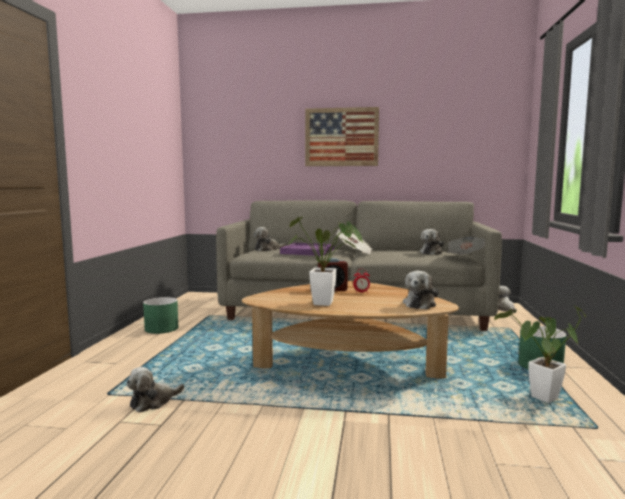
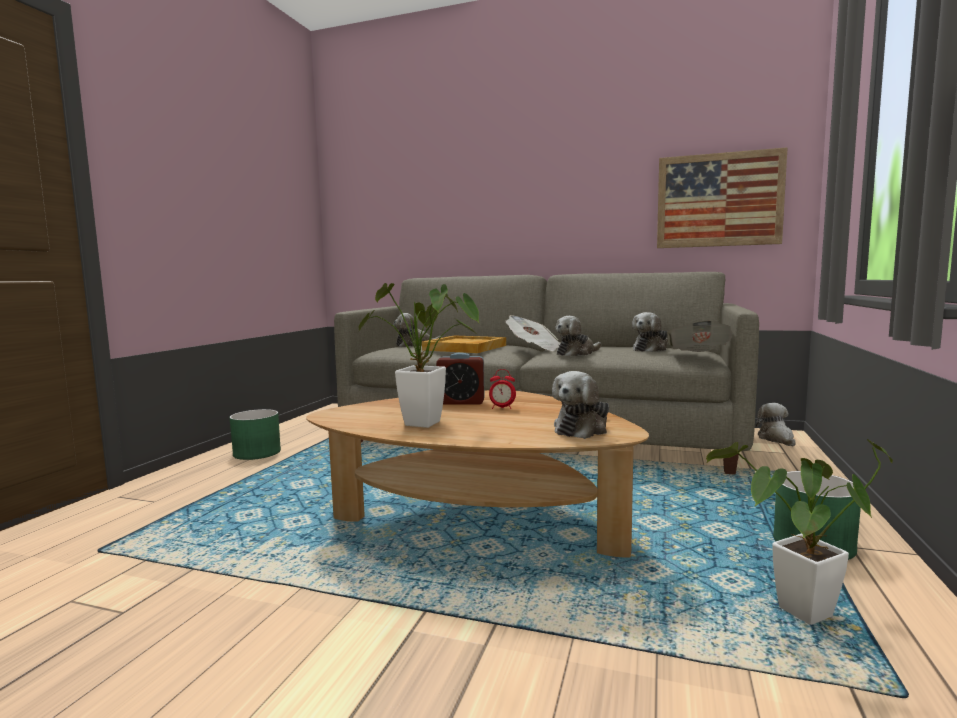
camera: 10 degrees right, 0 degrees up
plush toy [126,367,184,413] -> plush toy moved to [555,316,601,356]
purple tray [280,243,334,256] -> beige tray [422,335,506,353]
picture [305,107,379,166] -> picture moved to [657,147,788,248]

